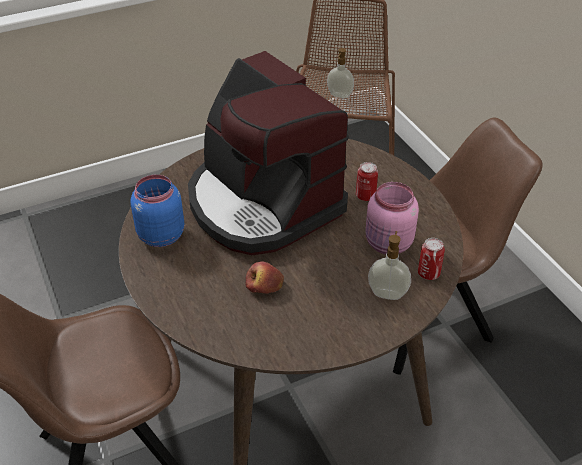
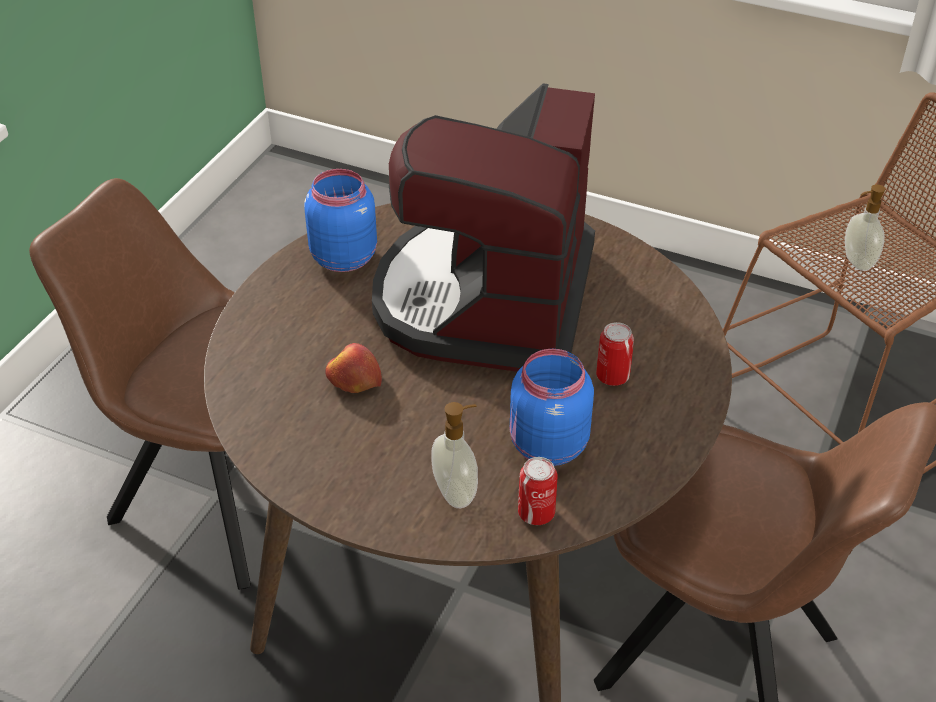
camera: 50 degrees right, 0 degrees up
pink jar [365,182,419,254] -> blue jar [510,349,594,466]

